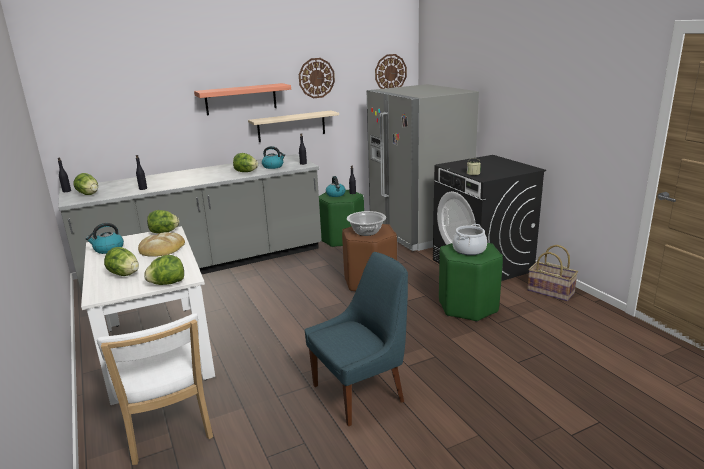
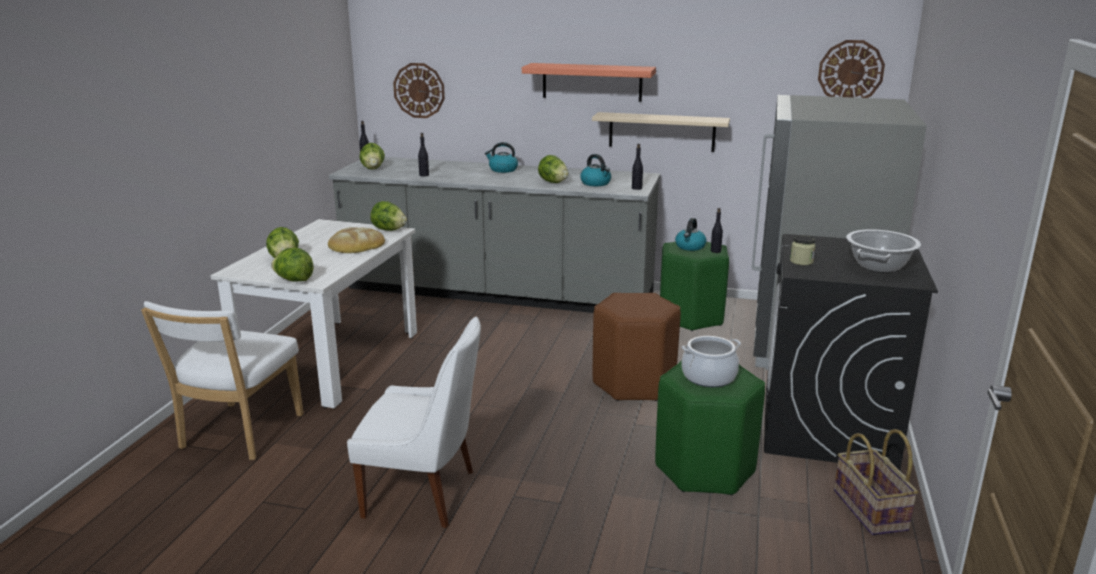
camera: 40 degrees right, 0 degrees up
kettle [85,223,124,254] -> kettle moved to [485,142,518,173]
wall clock [299,58,335,98] -> wall clock moved to [393,63,445,118]
blue chair [305,252,408,426] -> white chair [347,317,481,528]
cooking pot [347,211,386,236] -> cooking pot moved to [846,229,921,273]

